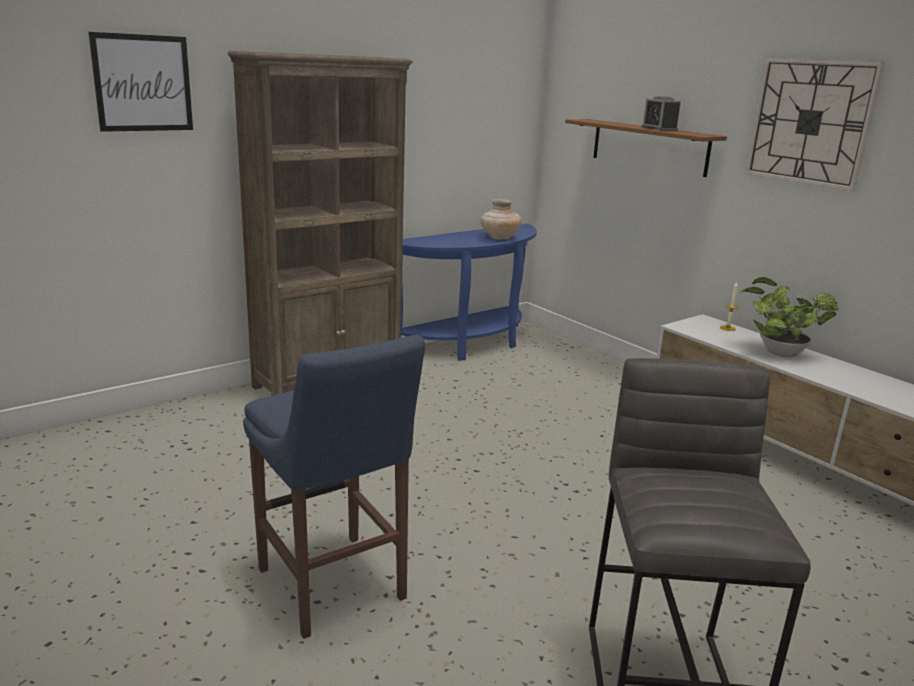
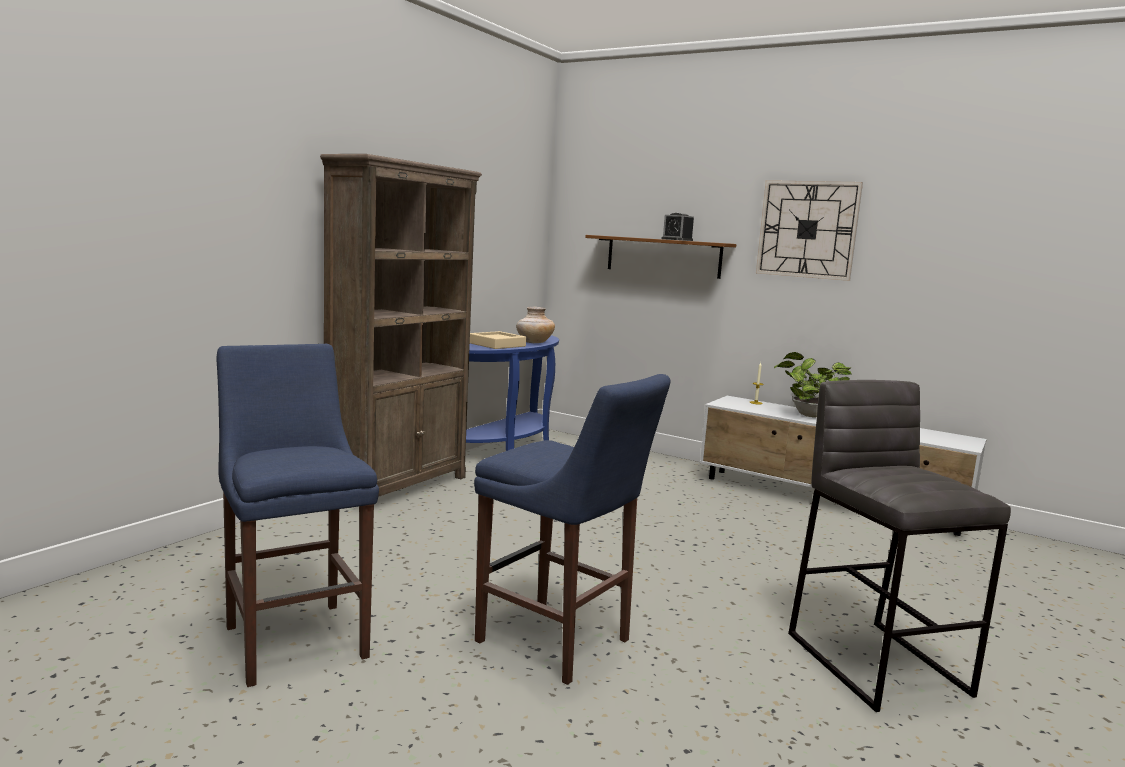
camera: 20 degrees left, 10 degrees down
picture [88,32,193,132] -> none
none -> blue stool [217,344,379,687]
none -> beige tray [470,331,526,349]

